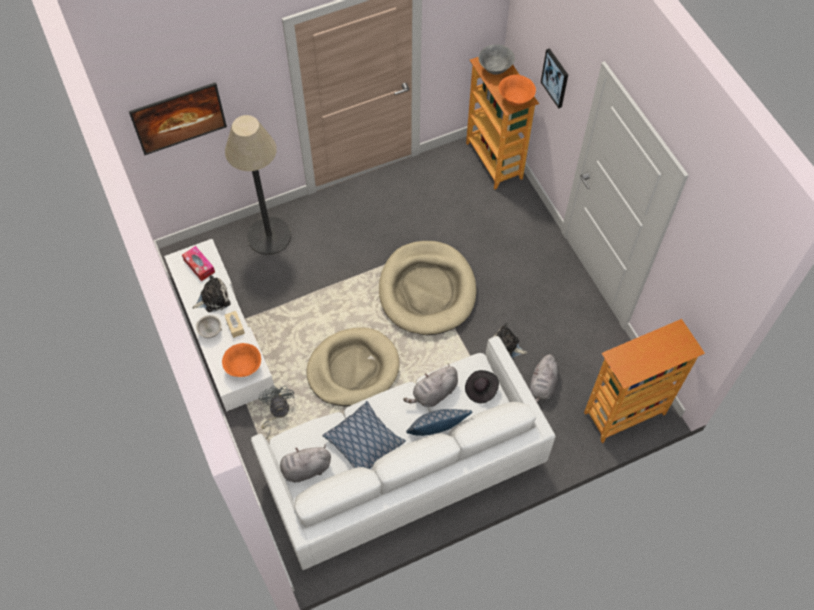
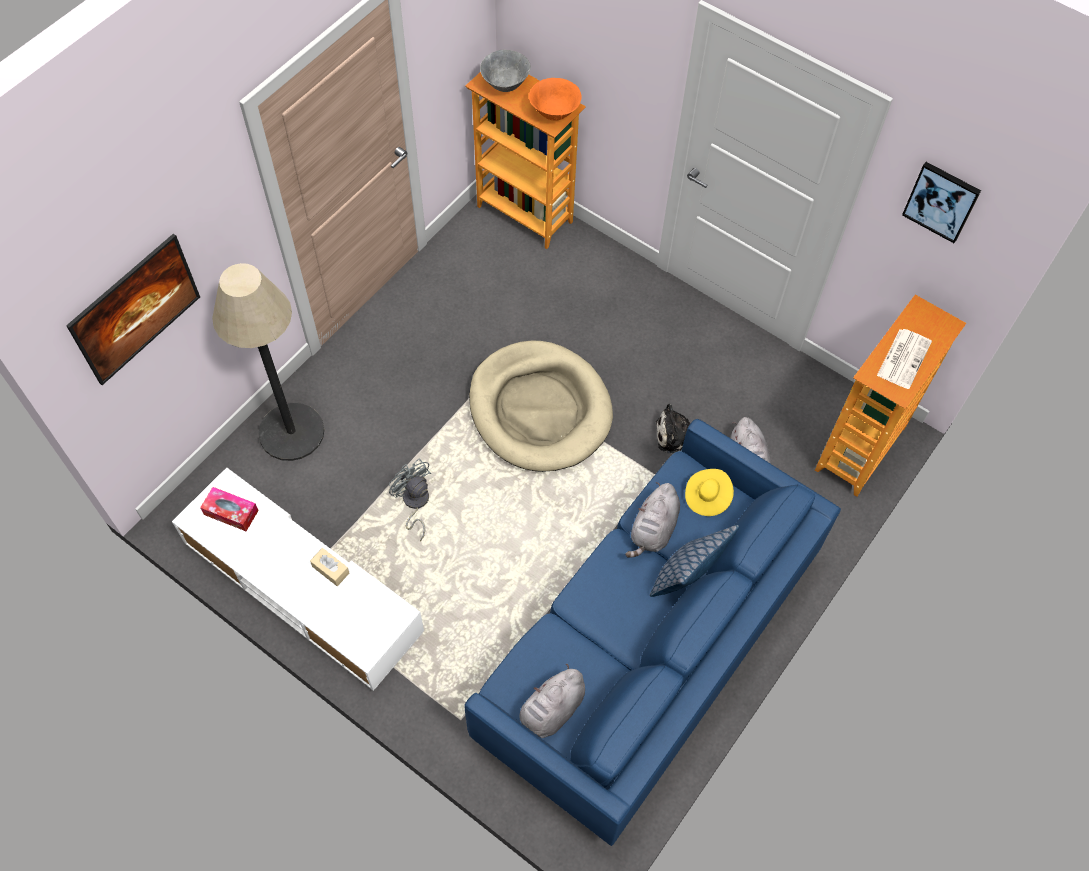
camera: 30 degrees left, 0 degrees up
plush toy [192,275,231,312] -> none
grey bowl [196,315,222,338] -> none
orange bowl [222,343,261,377] -> none
white sofa [251,336,556,570] -> blue sofa [465,419,841,846]
grey fan [259,385,294,439] -> grey fan moved to [389,458,431,541]
beige dog bed [307,327,400,406] -> none
pillow [322,401,406,469] -> none
black hat [465,370,499,403] -> yellow hat [685,469,734,516]
picture [541,48,568,108] -> picture moved to [902,162,981,243]
none -> newspaper [877,329,932,389]

